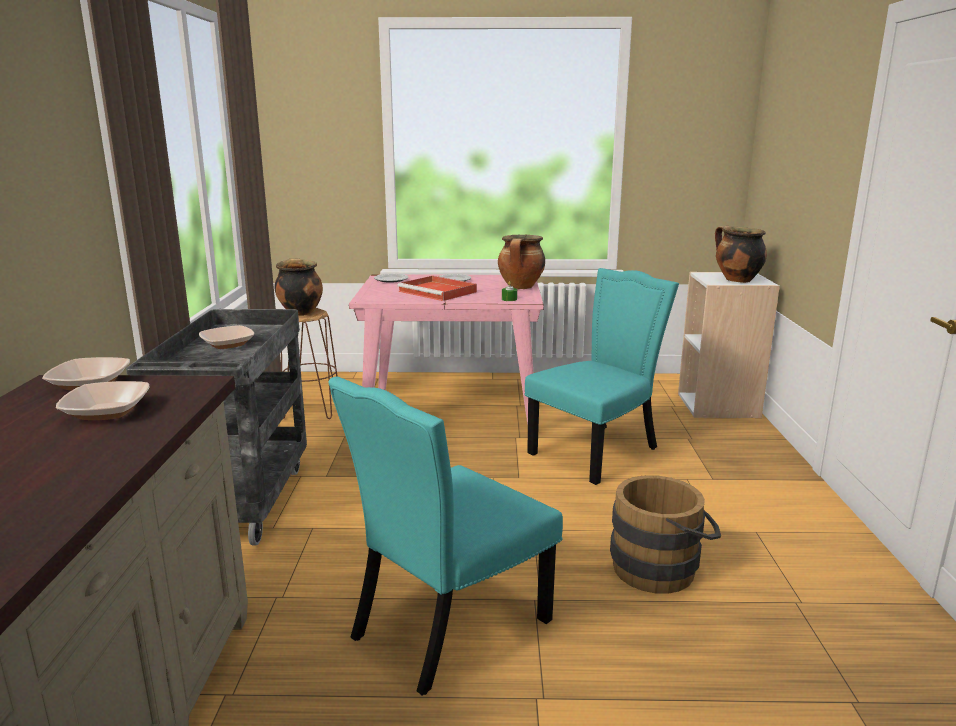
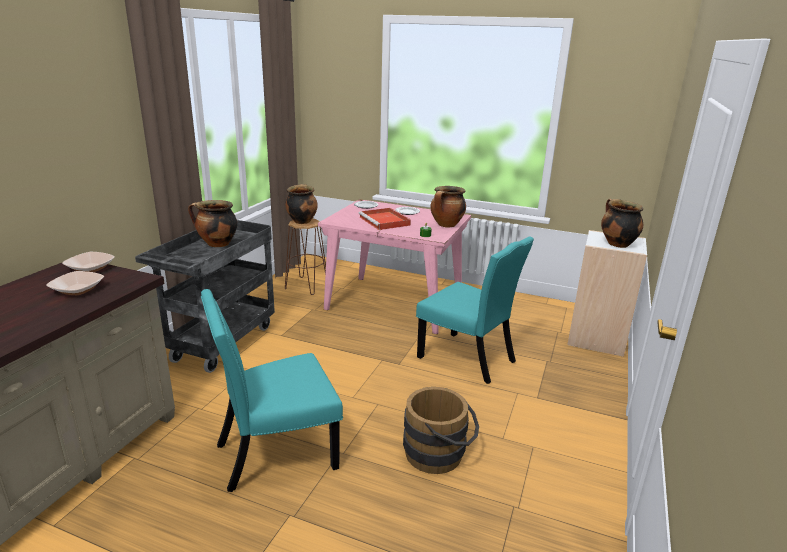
camera: 20 degrees right, 5 degrees up
bowl [199,325,254,349] -> cooking pot [188,200,237,247]
turquoise chair [524,268,679,485] -> turquoise chair turned 60 degrees clockwise [416,237,534,384]

